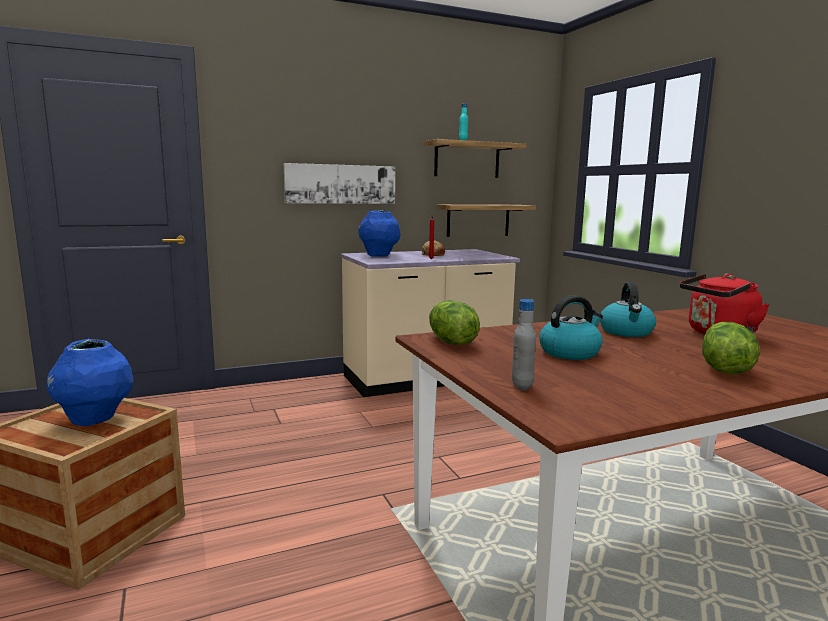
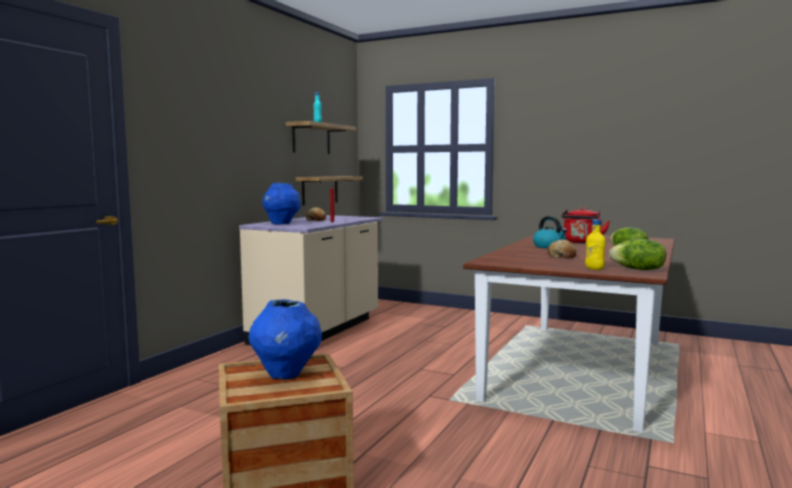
camera: 40 degrees left, 5 degrees down
picture [284,163,395,204] -> none
lettuce [429,300,480,345] -> lettuce moved to [609,239,666,270]
grey bottle [512,299,536,391] -> yellow bottle [585,219,606,270]
kettle [539,295,603,360] -> bread [548,240,576,259]

